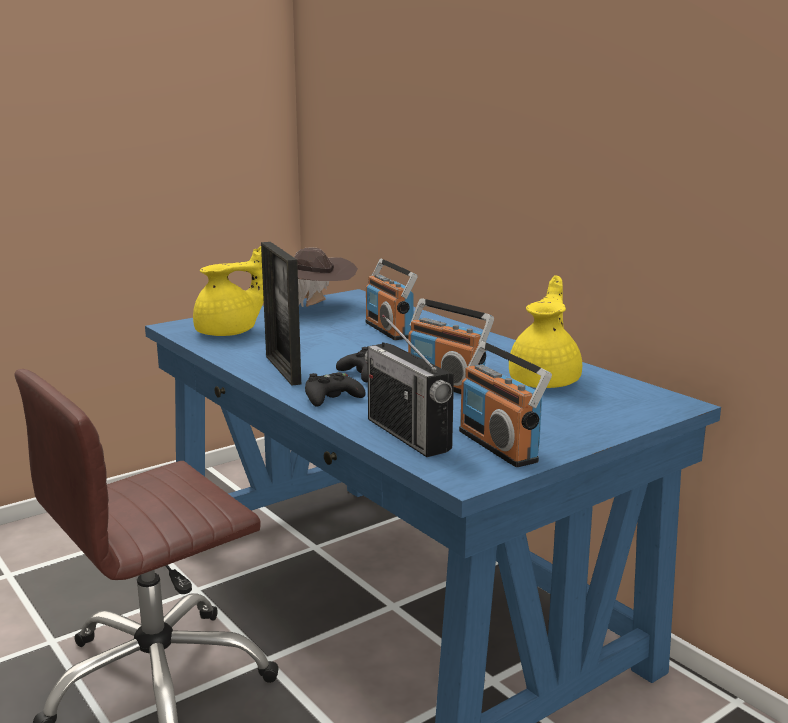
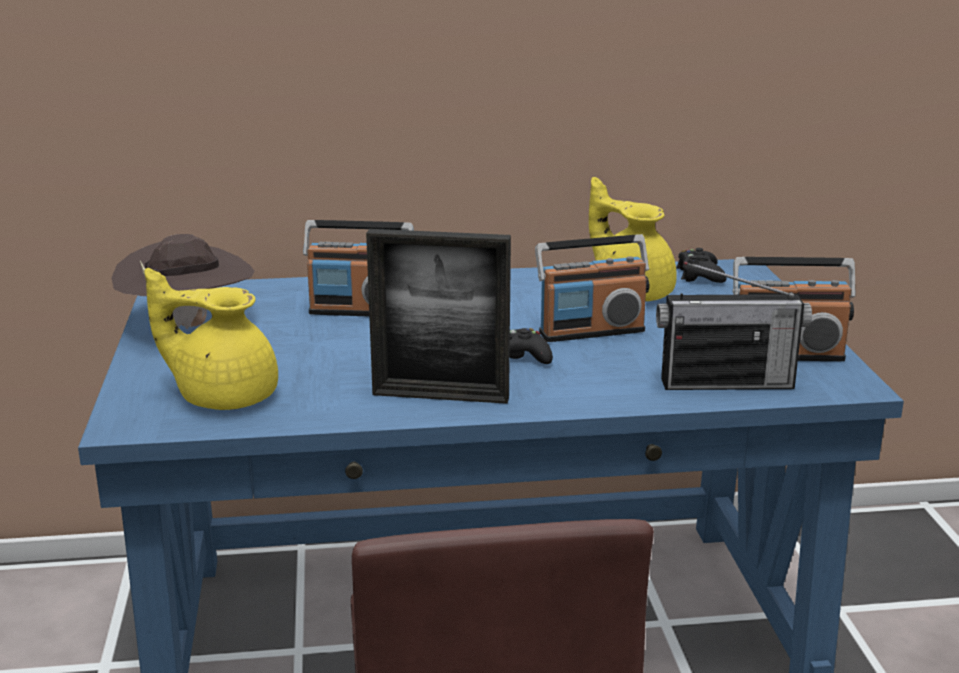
camera: 60 degrees left, 5 degrees up
yellow teapot [193,246,264,336] -> yellow teapot turned 75 degrees counterclockwise [145,268,278,410]
black game controller [305,372,366,407] -> black game controller moved to [676,248,727,283]

